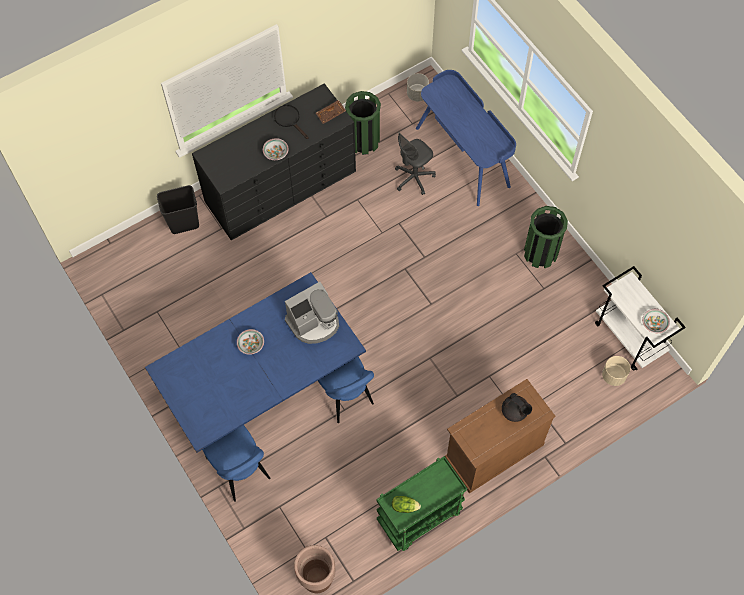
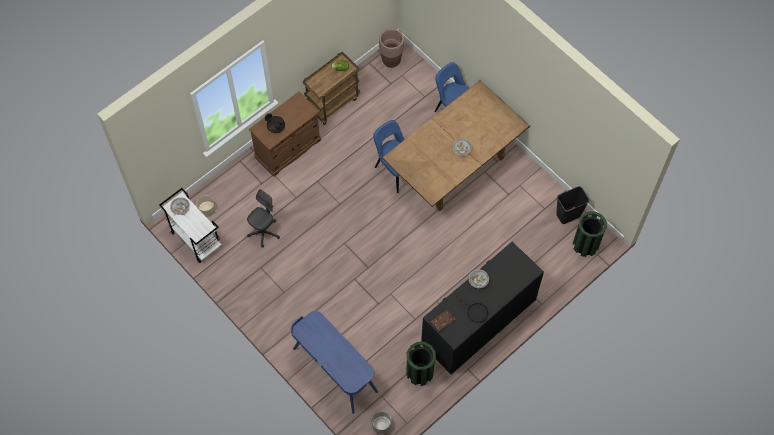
camera: 170 degrees right, 0 degrees up
blue dining table [145,272,366,453] -> brown dining table [382,80,530,212]
black trash can [157,185,199,234] -> black trash can moved to [556,186,589,224]
coffee machine [285,282,339,344] -> none
green cart [376,456,467,551] -> brown cart [303,52,360,125]
grey office chair [395,132,436,195] -> grey office chair moved to [247,189,280,248]
green trash can [524,206,568,268] -> green trash can moved to [573,211,607,257]

